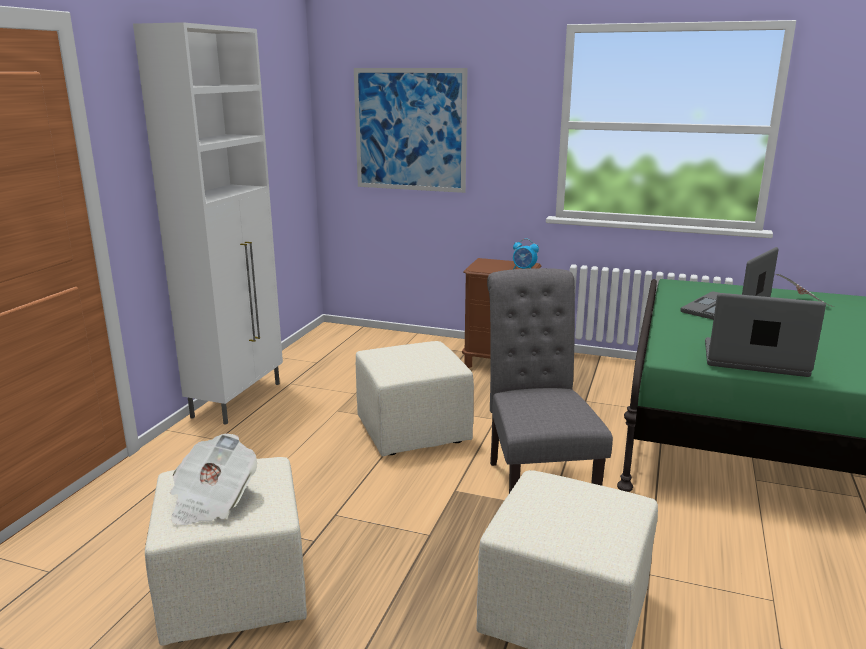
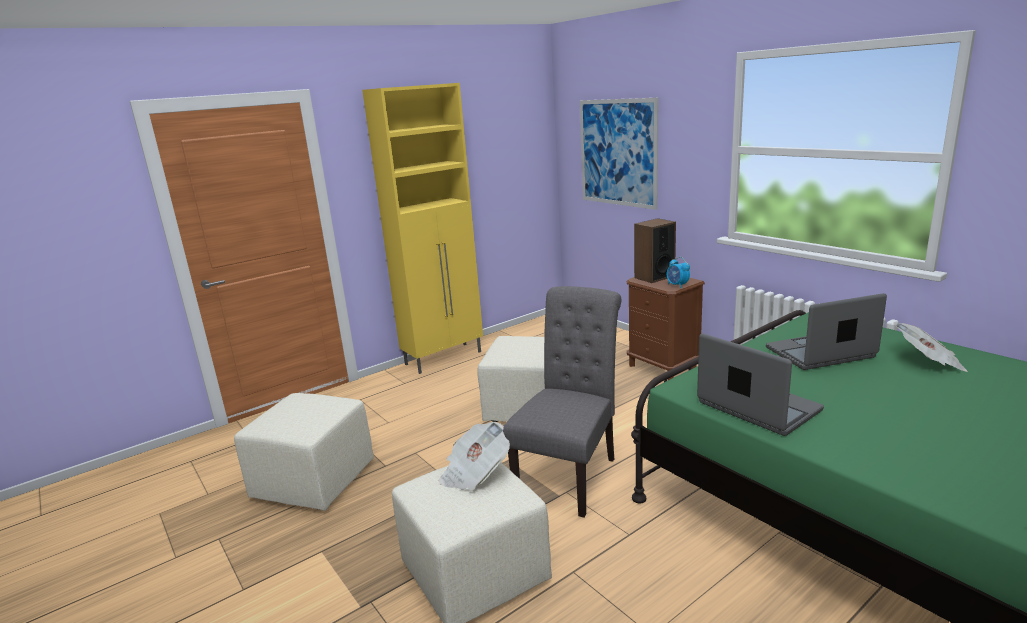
camera: 35 degrees right, 0 degrees up
white cabinet [133,22,283,425] -> yellow cabinet [362,83,483,374]
newspaper [170,434,258,525] -> newspaper moved to [439,422,510,491]
none -> speaker [634,218,676,283]

